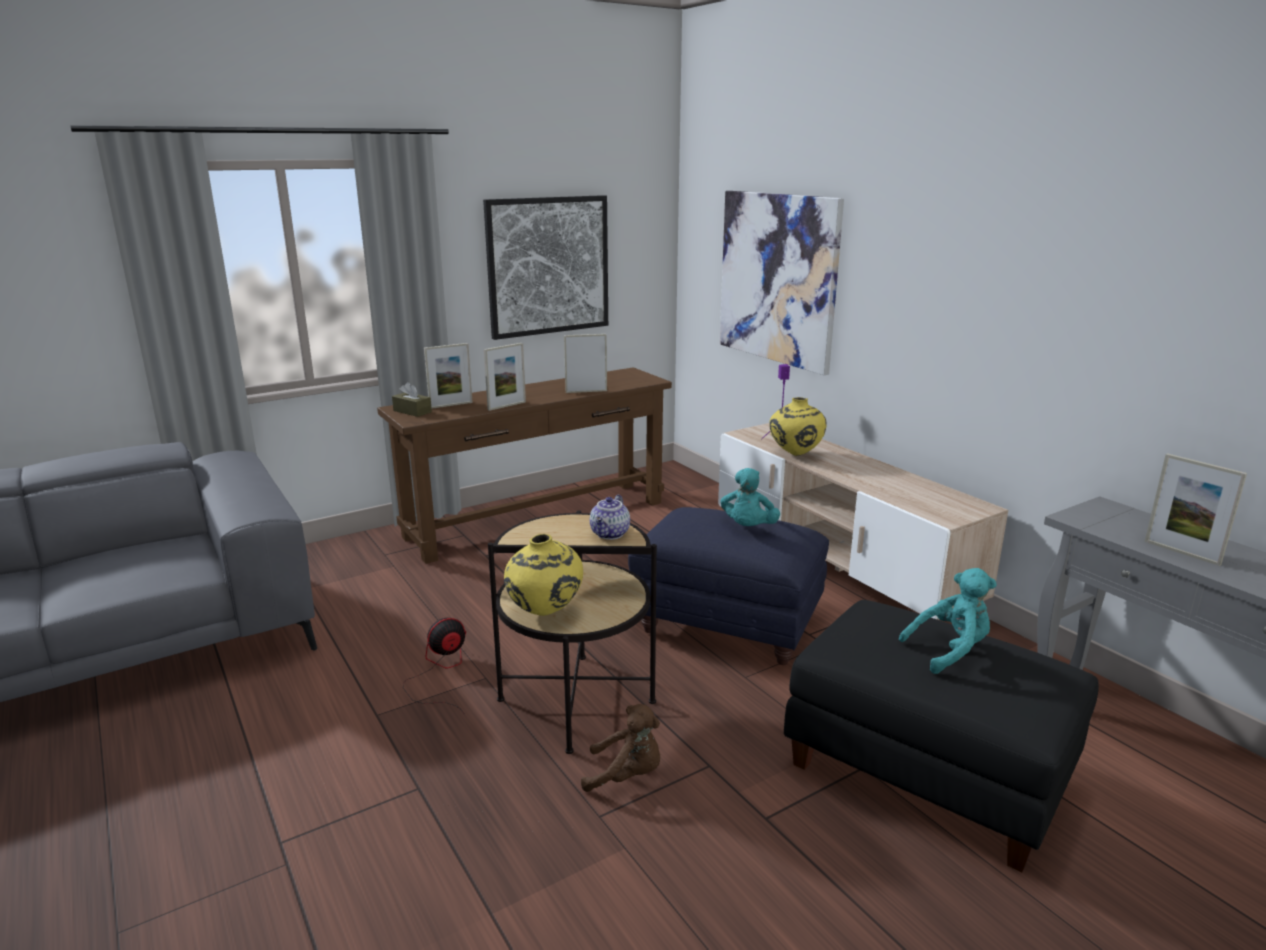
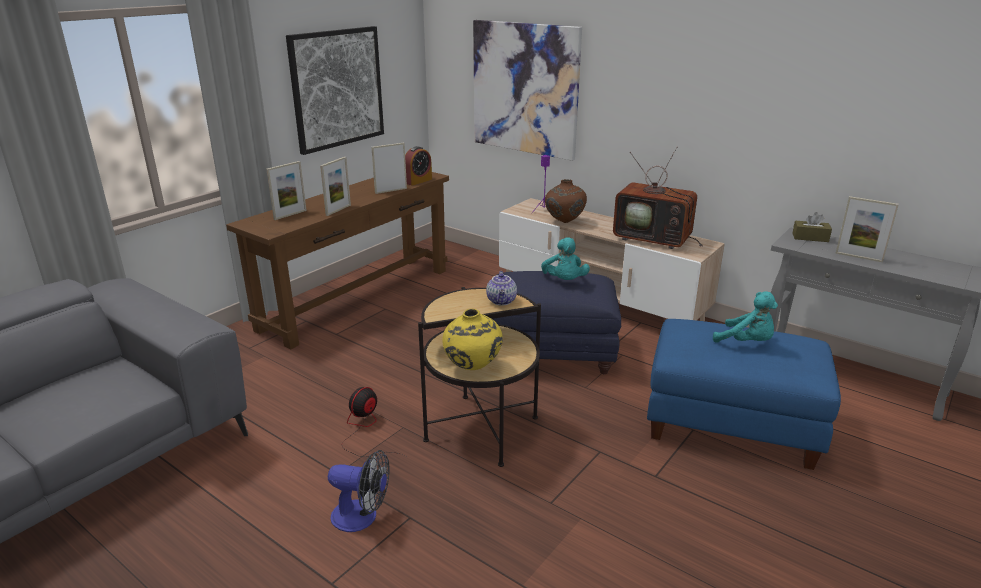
camera: 20 degrees left, 5 degrees up
brown tissue box [392,382,432,417] -> brown tissue box moved to [792,212,832,242]
brown plush toy [581,704,660,792] -> none
yellow vase [769,397,826,456] -> brown vase [545,179,587,223]
black ottoman [784,600,1099,872] -> blue ottoman [647,319,841,470]
turquoise plush toy [899,568,997,674] -> turquoise plush toy turned 75 degrees clockwise [713,291,778,343]
none -> fan [328,450,390,532]
none -> alarm clock [405,146,432,186]
none -> television [613,147,703,249]

